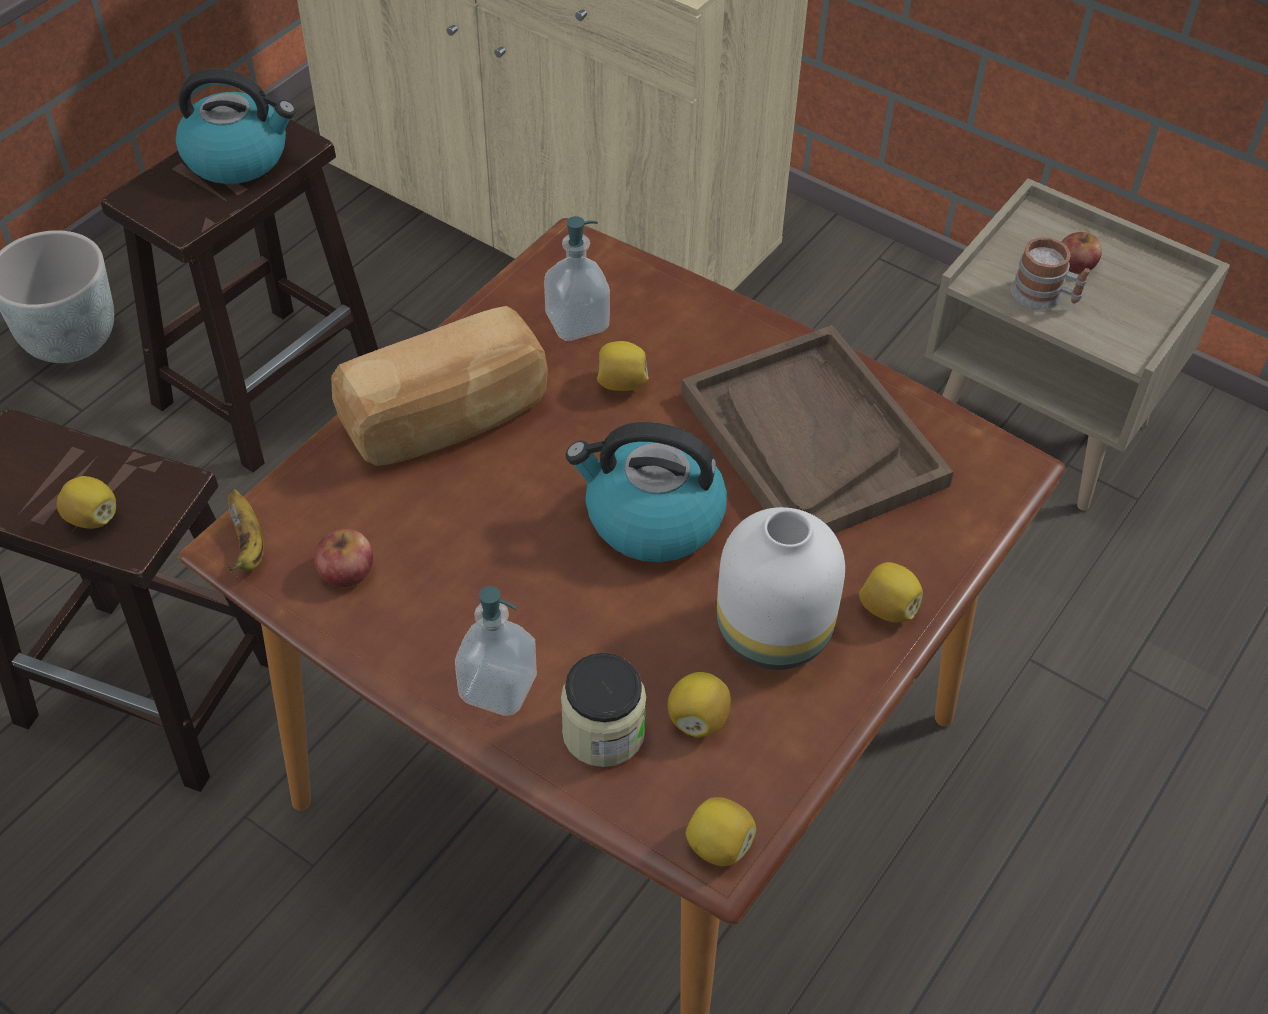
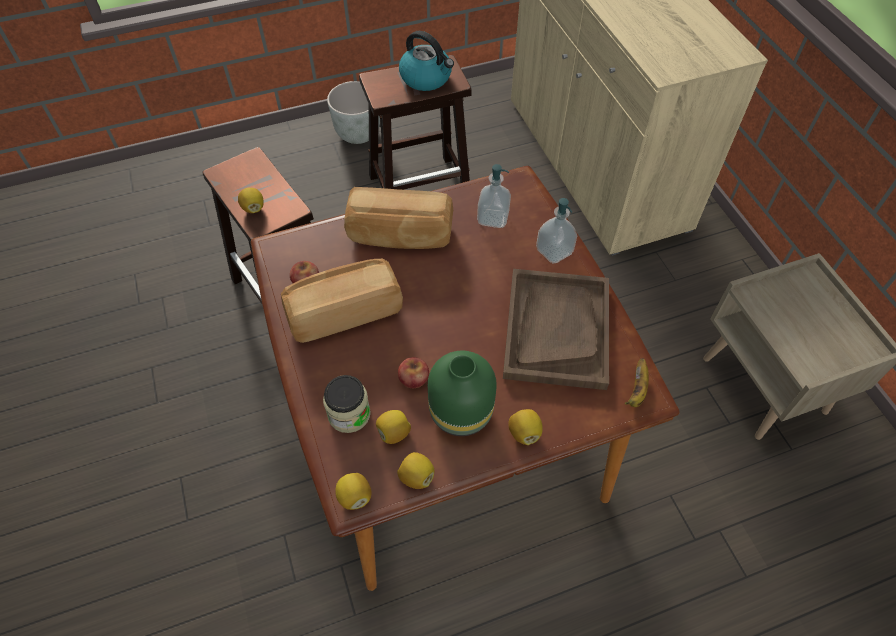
camera: 35 degrees right, 5 degrees up
banana [228,489,264,571] -> banana moved to [625,358,649,407]
soap dispenser [455,586,537,716] -> soap dispenser moved to [536,198,577,263]
kettle [566,422,727,562] -> none
lemon [597,341,649,391] -> lemon moved to [397,452,435,489]
white vase [717,507,845,670] -> green vase [428,351,497,436]
mug [1011,237,1090,310] -> none
apple [1062,232,1102,274] -> apple moved to [398,357,429,388]
none -> bread [281,259,403,343]

